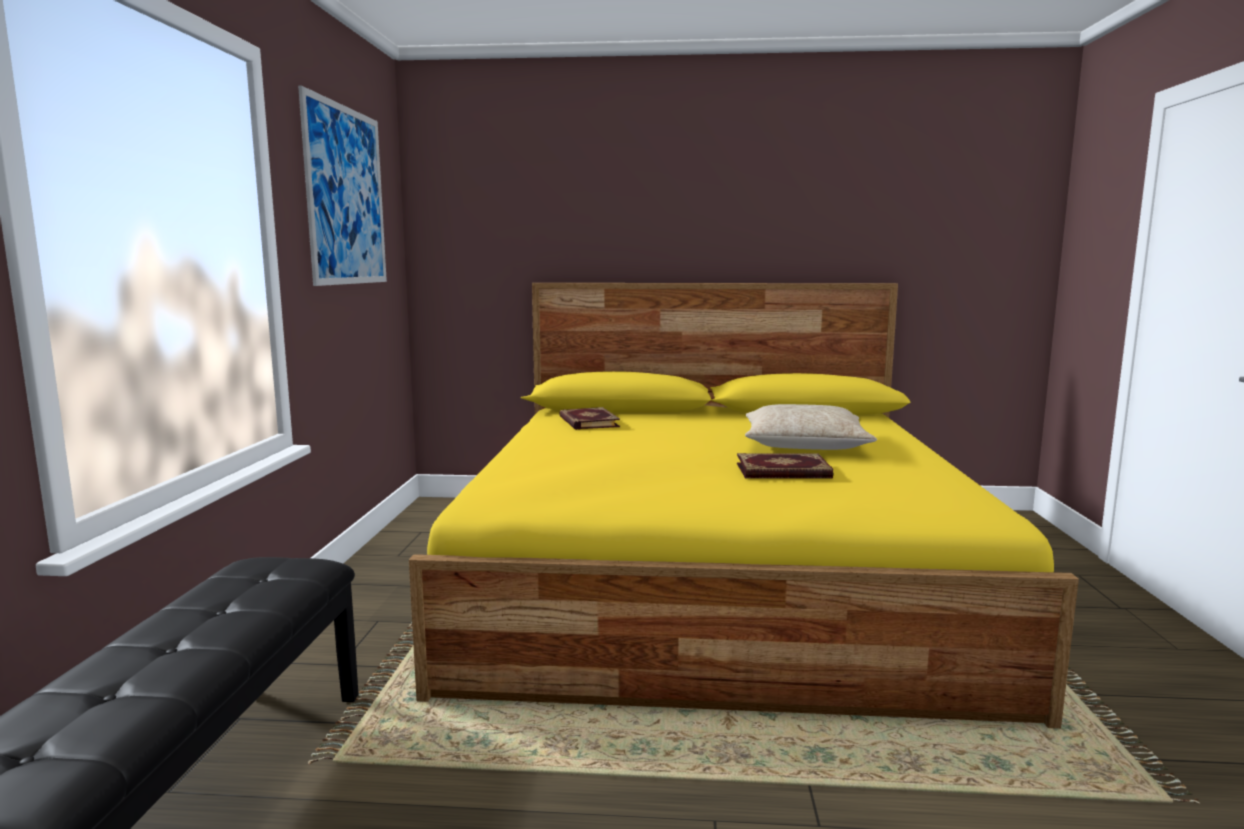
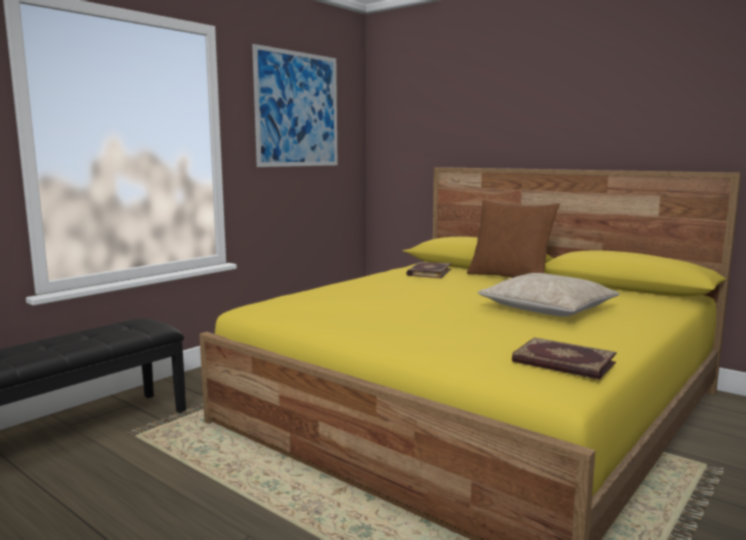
camera: 35 degrees right, 0 degrees up
book [737,453,833,479] -> book moved to [512,337,617,380]
none -> brown pillow [467,200,560,278]

